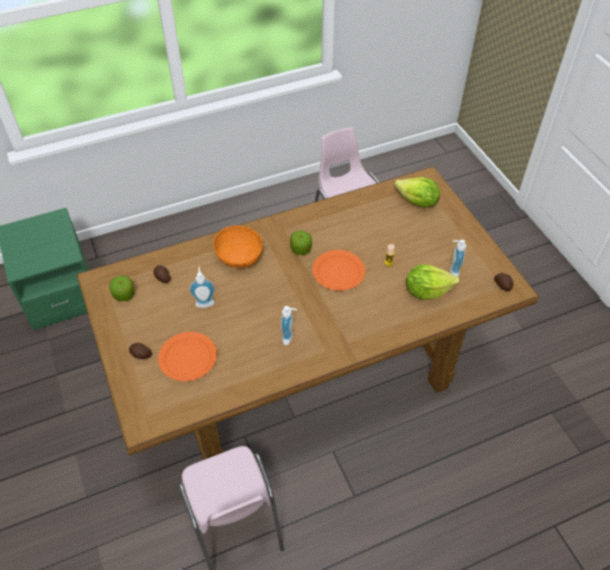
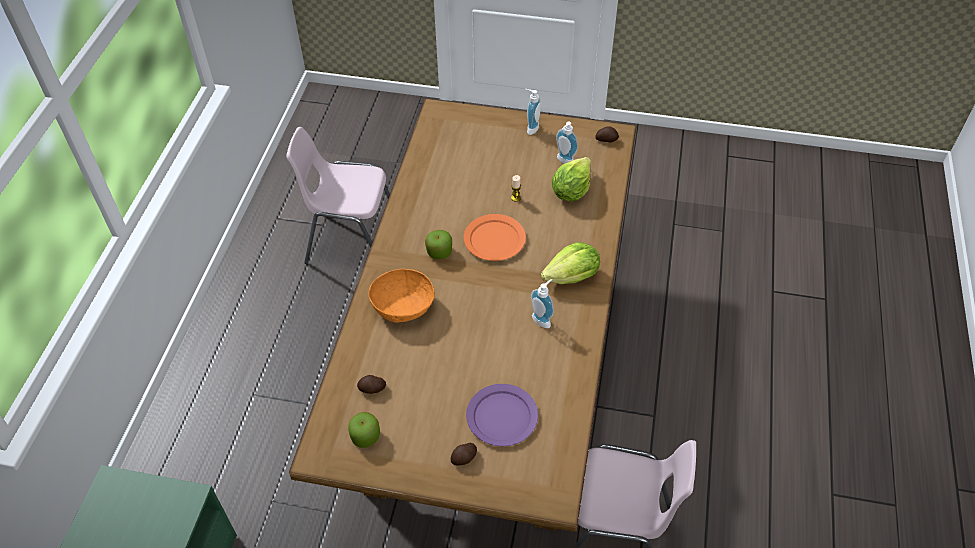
camera: 55 degrees left, 0 degrees up
orange plate [158,332,217,381] -> purple plate [466,384,538,446]
soap dispenser [189,266,215,308] -> soap dispenser moved to [525,89,541,135]
lettuce [394,177,440,208] -> lettuce moved to [541,242,600,284]

